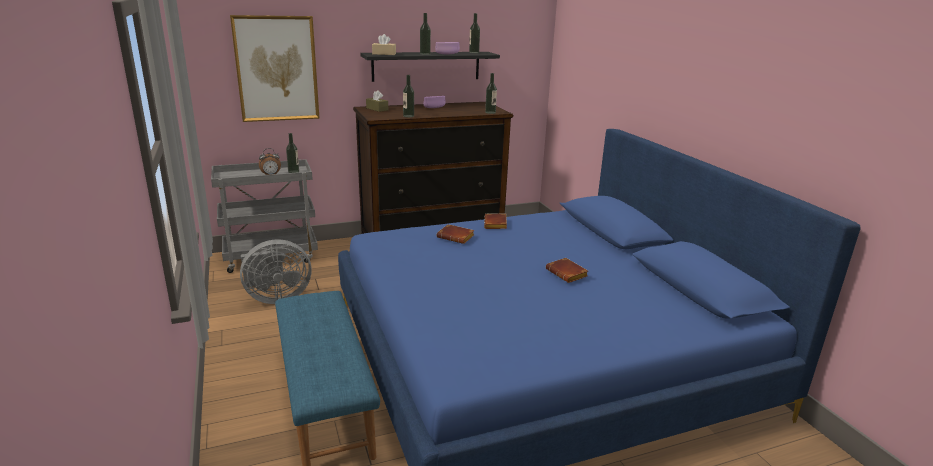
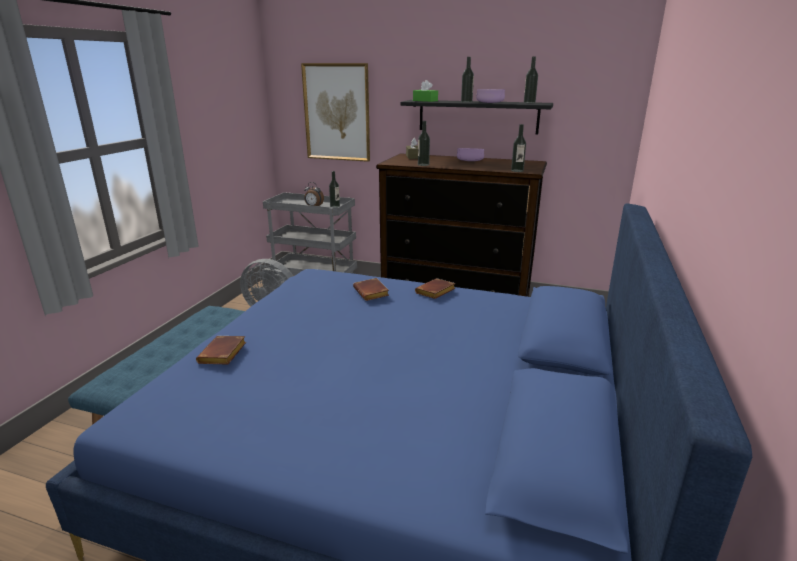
camera: 40 degrees right, 0 degrees up
beige tissue box [372,34,396,55] -> green tissue box [413,80,438,102]
brown book [546,258,588,283] -> brown book moved to [196,336,246,365]

